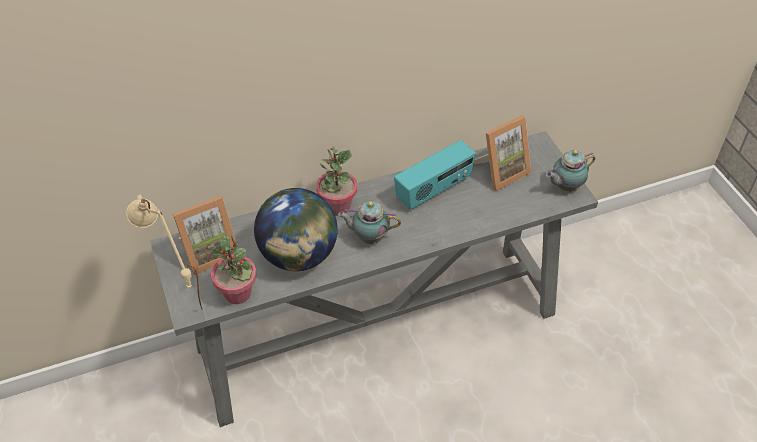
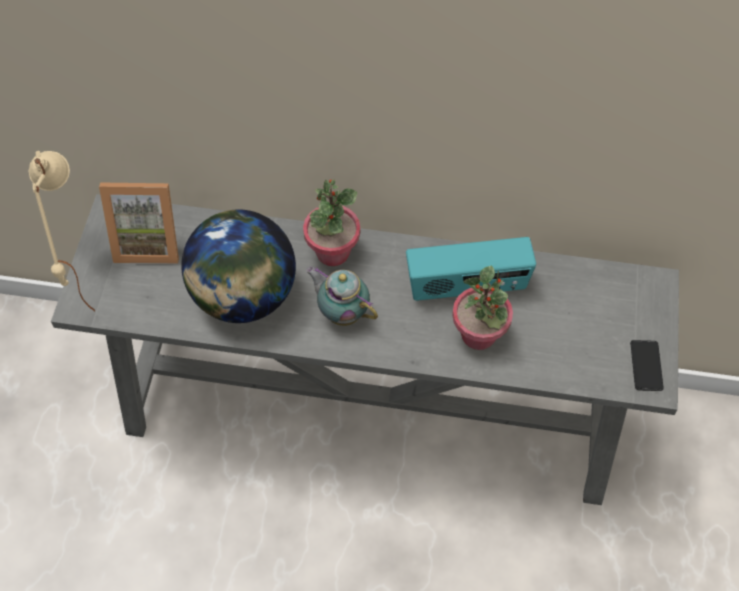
camera: 30 degrees right, 10 degrees up
potted plant [211,235,257,304] -> potted plant moved to [452,266,513,350]
picture frame [473,115,531,191] -> none
teapot [546,150,595,192] -> phone [630,340,664,391]

